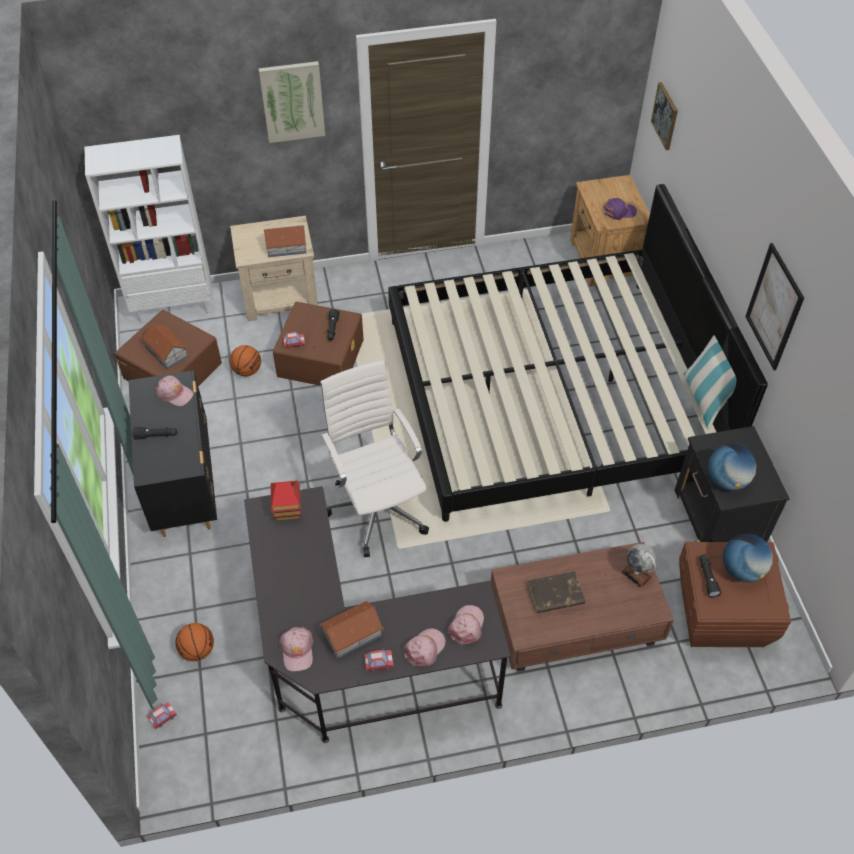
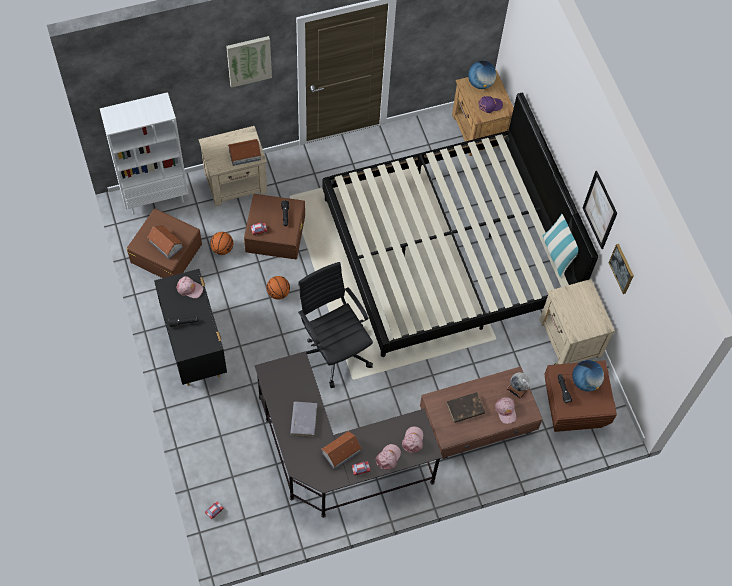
camera: 10 degrees left, 10 degrees up
basketball [175,623,214,661] -> basketball moved to [267,276,290,300]
toy house [271,480,302,520] -> none
pink cap [280,627,313,671] -> pink cap moved to [495,397,516,424]
white office chair [320,360,429,557] -> black office chair [298,262,373,388]
picture [651,82,678,150] -> picture moved to [609,244,634,294]
black nightstand [674,426,790,542] -> beige nightstand [540,279,615,364]
globe [708,444,756,490] -> globe moved to [468,61,496,89]
none -> grey book [290,402,317,437]

